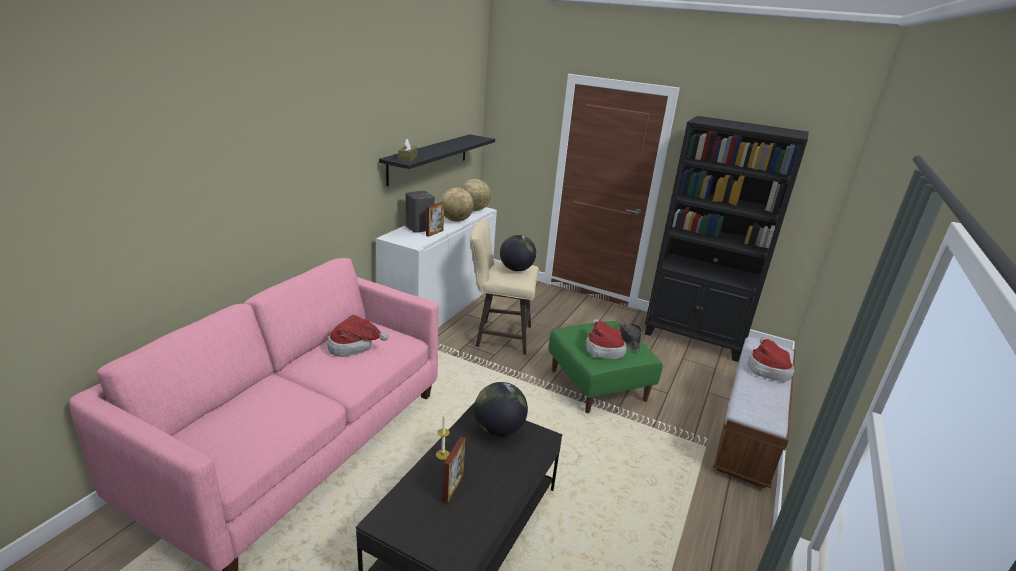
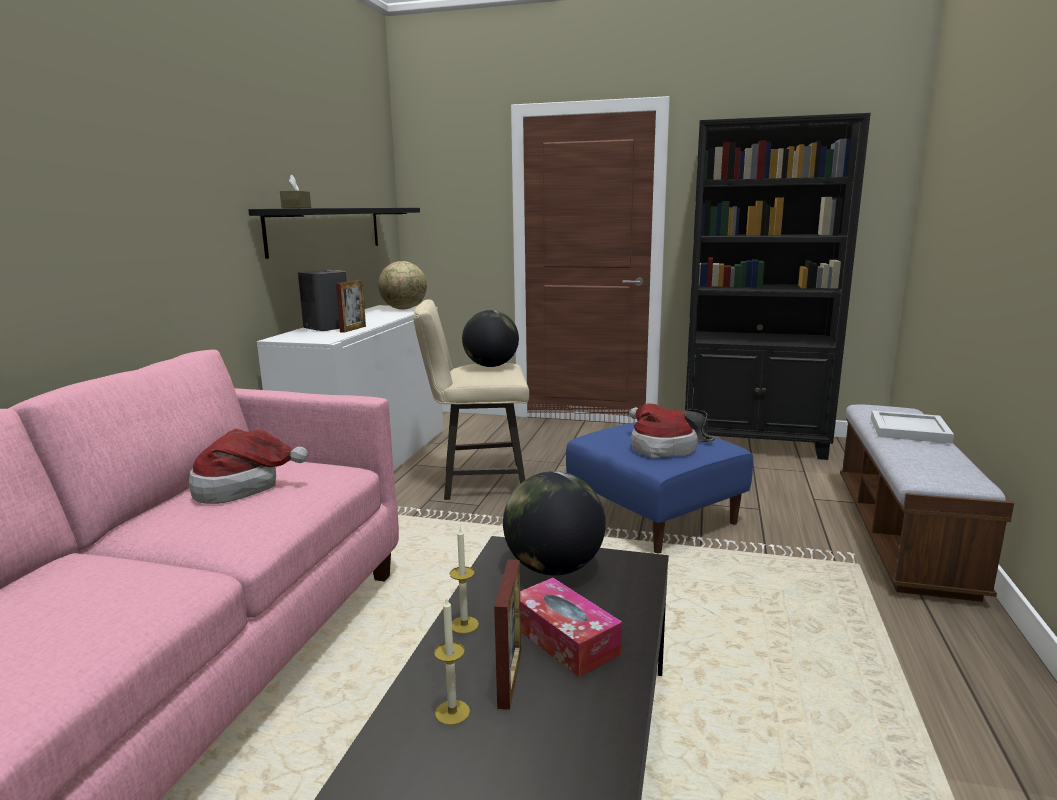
camera: 10 degrees left, 10 degrees down
globe [440,188,474,222] -> none
green ottoman [549,321,663,413] -> blue ottoman [566,422,753,553]
hat [748,337,794,382] -> white tray [871,410,954,444]
none -> candle [434,597,470,725]
none -> tissue box [520,578,622,677]

